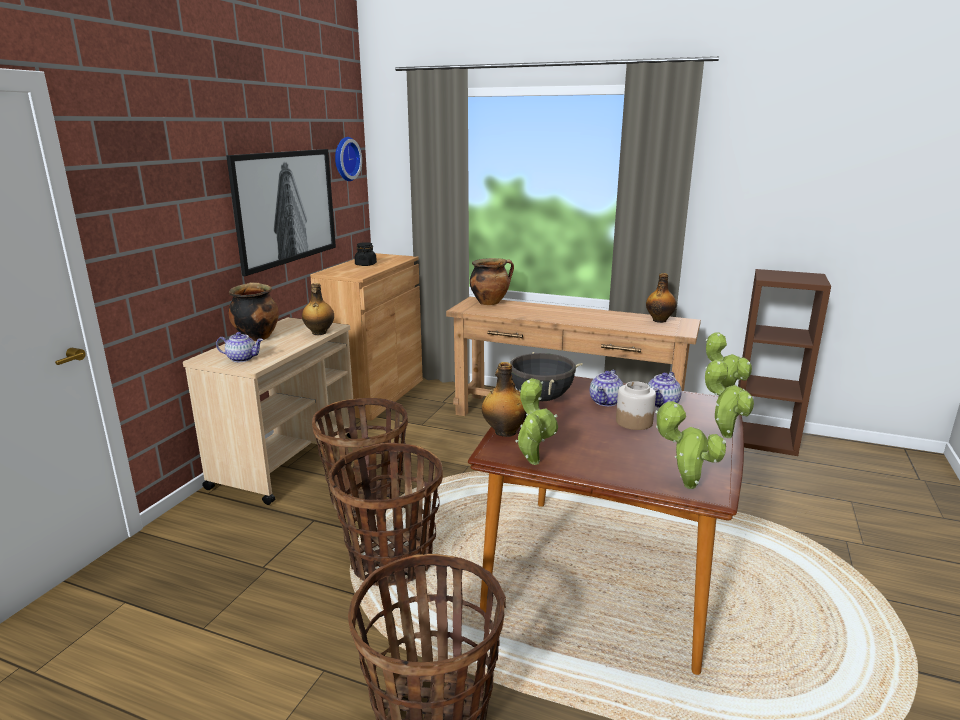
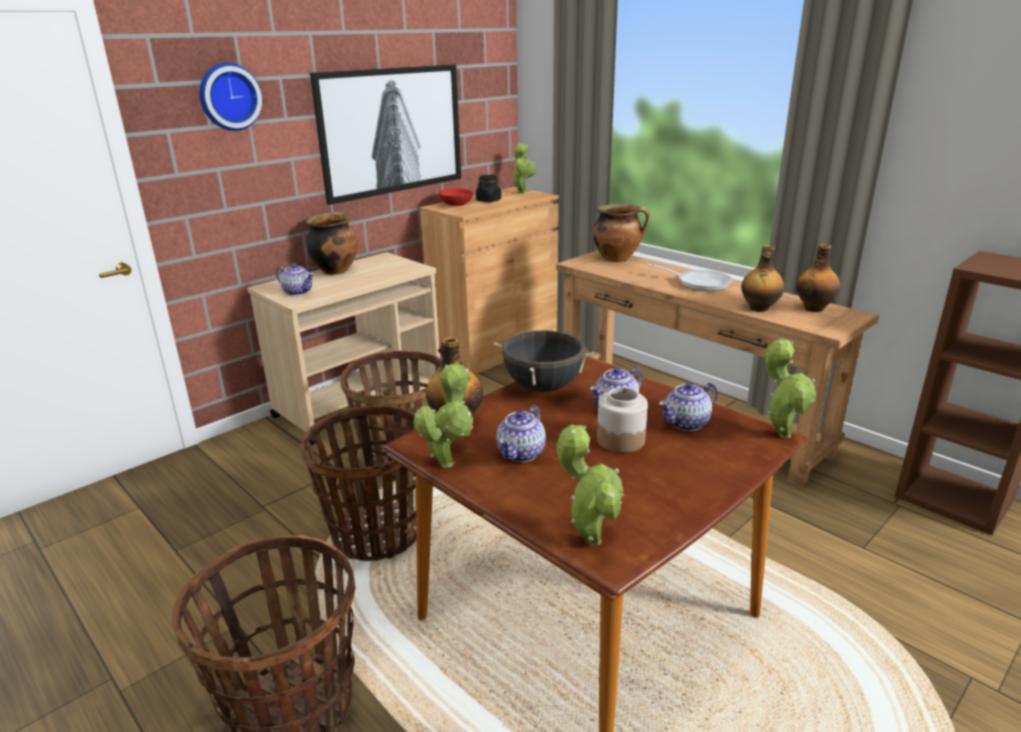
camera: 25 degrees right, 5 degrees up
bottle [302,283,334,335] -> bottle moved to [741,245,784,312]
wall clock [335,137,362,181] -> wall clock moved to [199,63,262,131]
potted plant [705,360,754,438] -> potted plant moved to [512,143,536,194]
none -> red bowl [439,188,473,206]
none -> teapot [496,405,546,462]
none -> frying pan [647,264,732,291]

